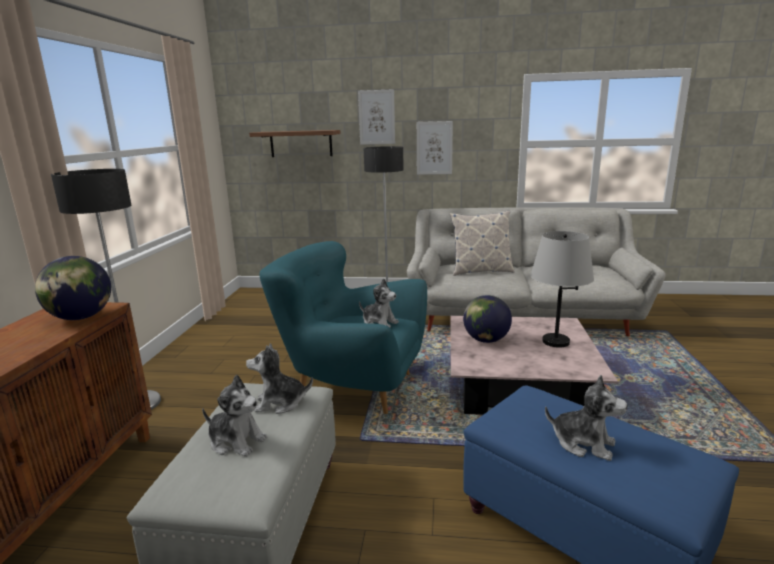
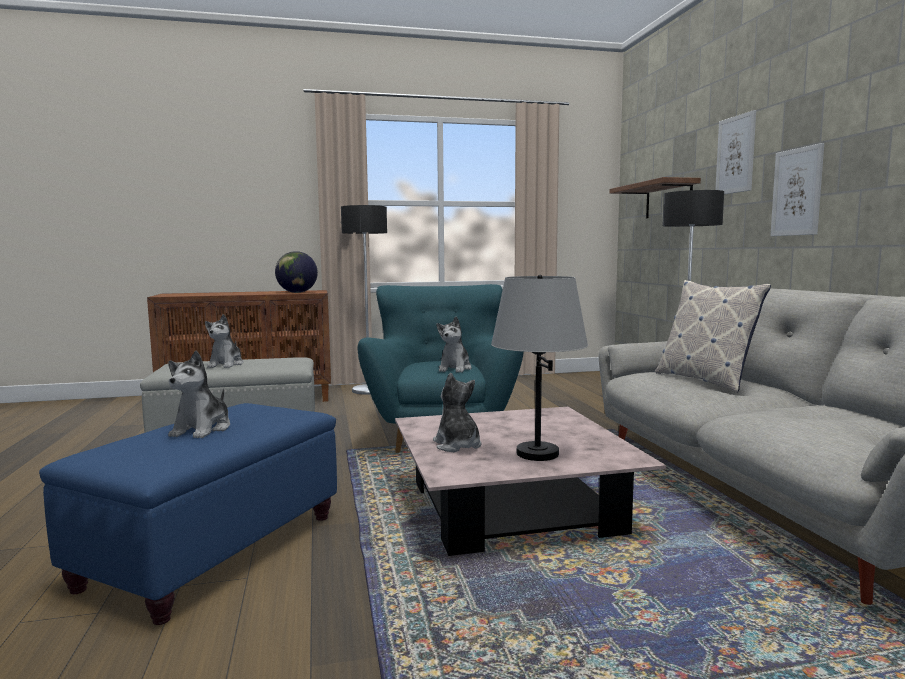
camera: 70 degrees right, 10 degrees down
plush toy [246,343,313,414] -> plush toy moved to [433,373,482,452]
globe [463,295,512,343] -> none

